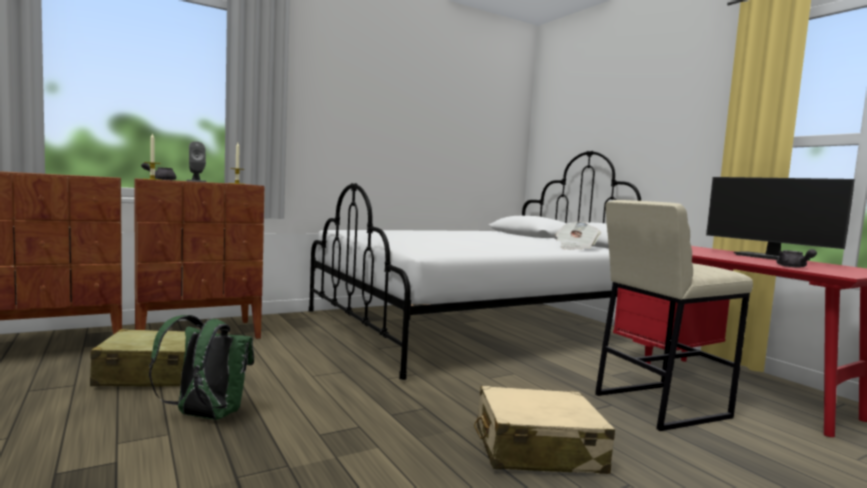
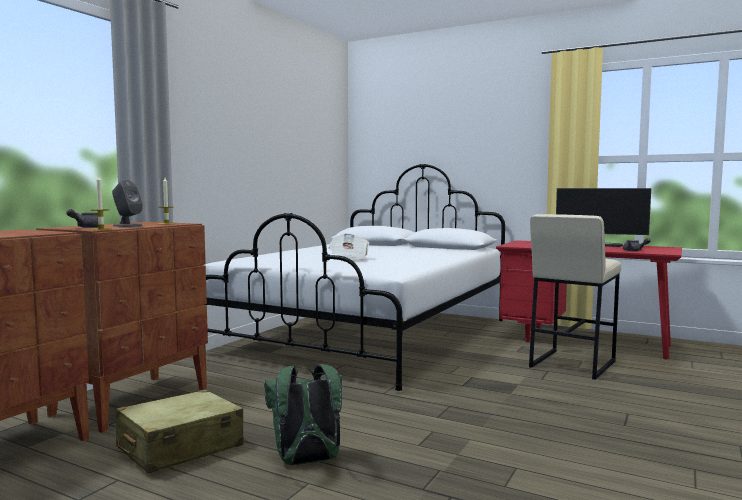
camera: 30 degrees left, 0 degrees up
beige suitcase [474,386,615,474] -> none
newspaper [555,222,601,250] -> newspaper moved to [328,233,369,262]

